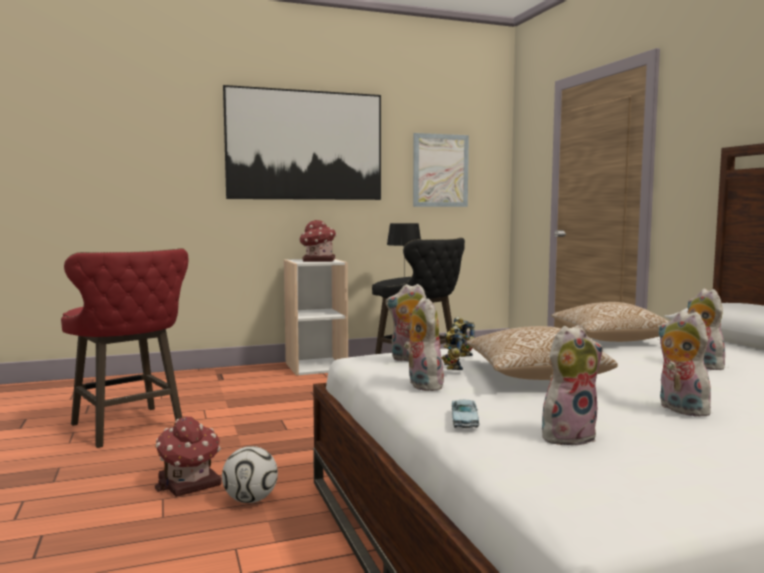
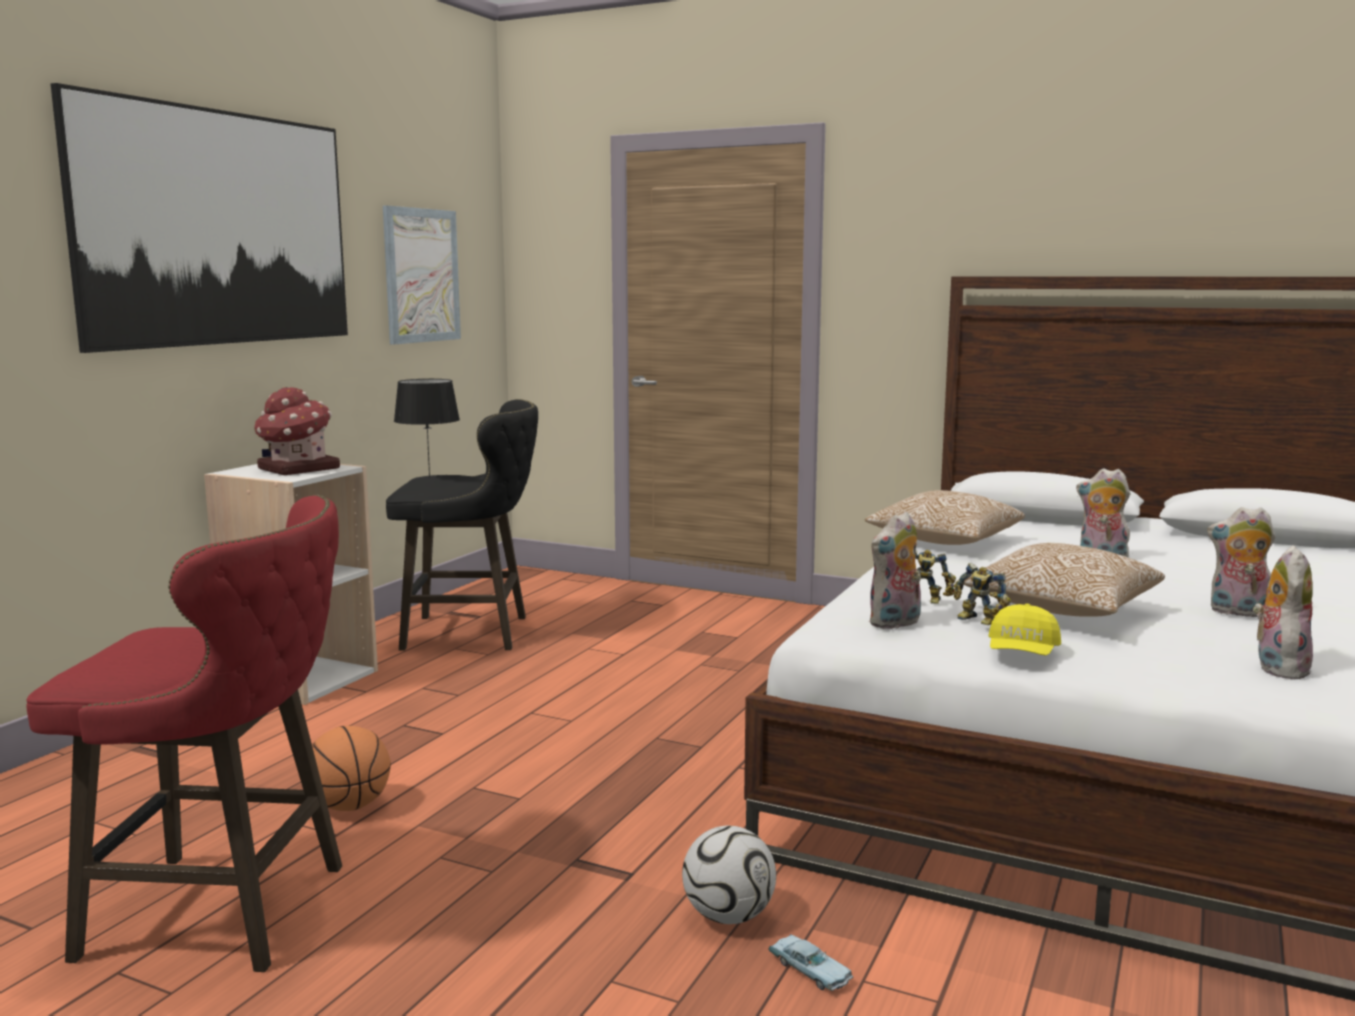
camera: 45 degrees left, 5 degrees up
toy house [155,416,222,497] -> none
plush toy [404,297,444,391] -> yellow cap [988,604,1061,656]
blue toy car [452,400,480,428] -> blue toy car moved to [768,934,853,991]
none -> basketball [312,726,391,811]

